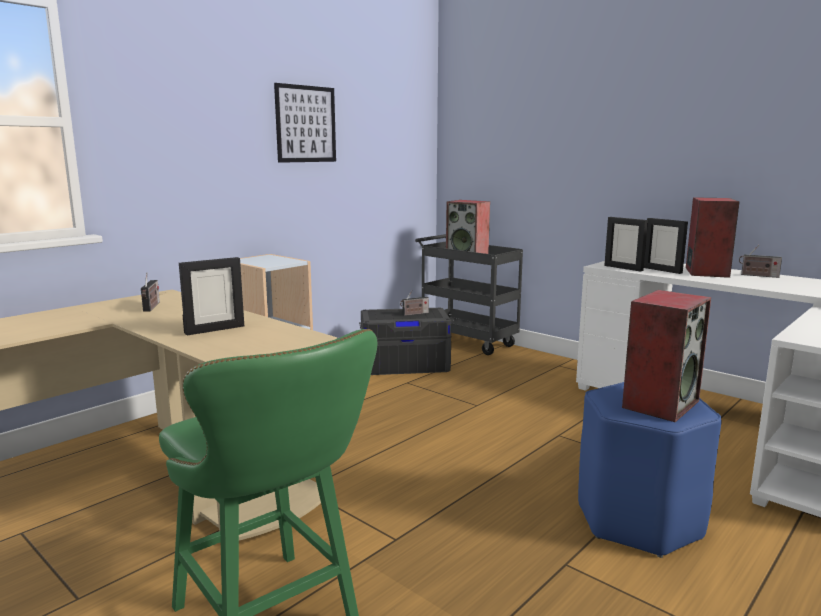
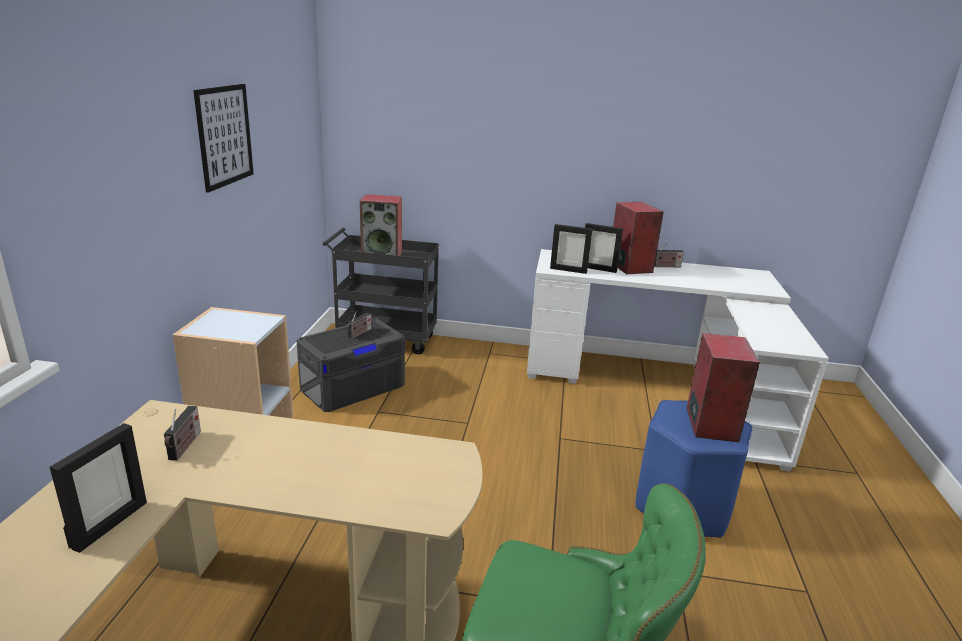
camera: 35 degrees left, 10 degrees up
radio [141,272,160,312] -> radio turned 45 degrees clockwise [164,406,201,461]
picture frame [179,257,244,335] -> picture frame moved to [50,423,147,553]

